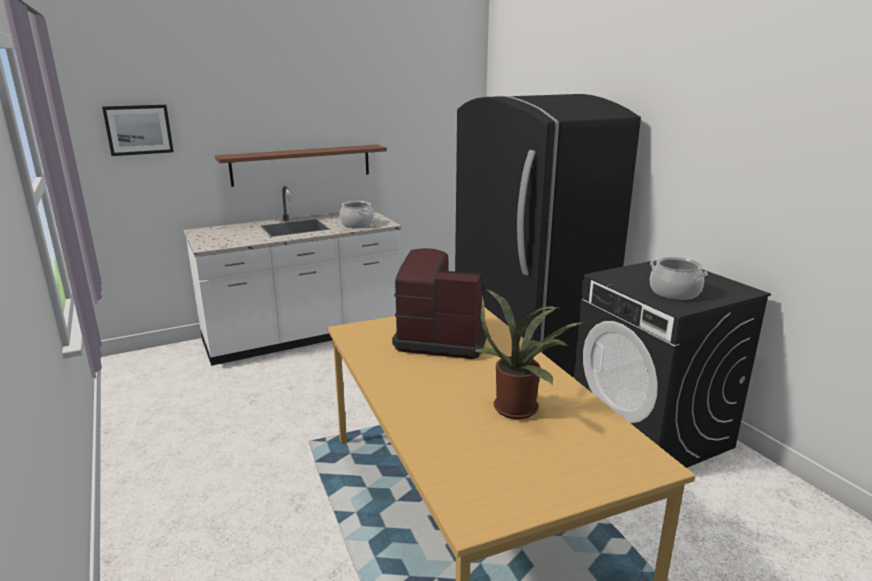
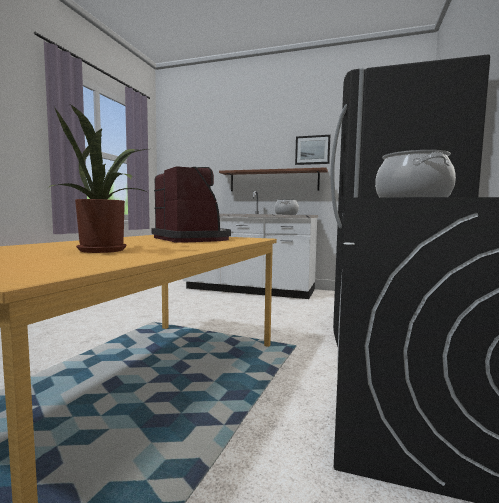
camera: 45 degrees right, 15 degrees down
picture [102,105,174,156] -> picture moved to [295,135,330,165]

